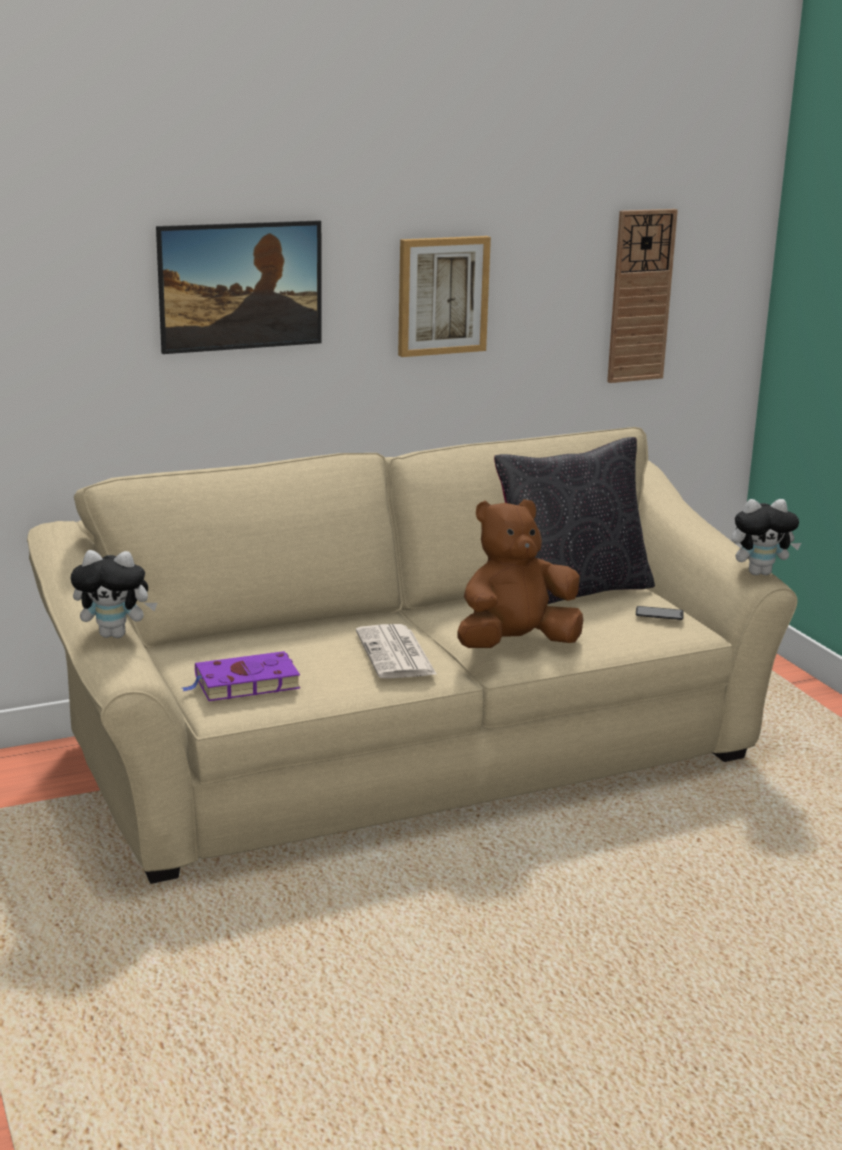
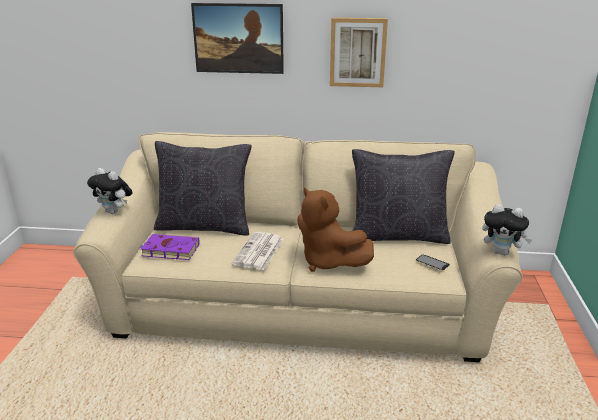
camera: 30 degrees right, 5 degrees up
brown plush toy [458,499,583,648] -> brown plush toy turned 135 degrees counterclockwise [297,187,374,272]
wall clock [607,209,678,383] -> none
none -> black pillow [154,141,252,236]

